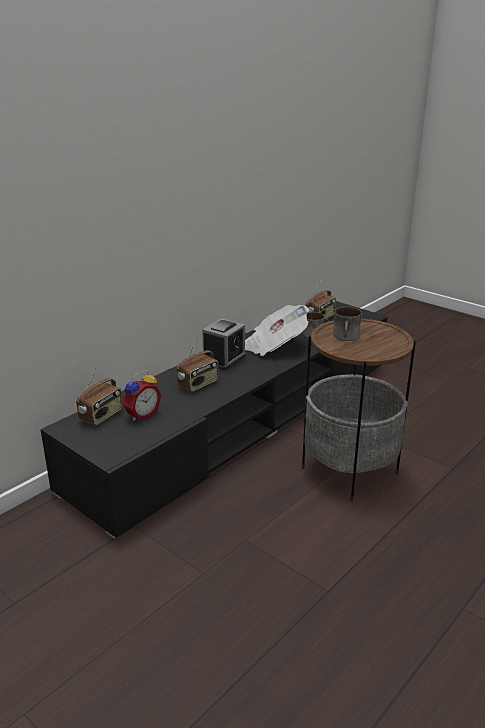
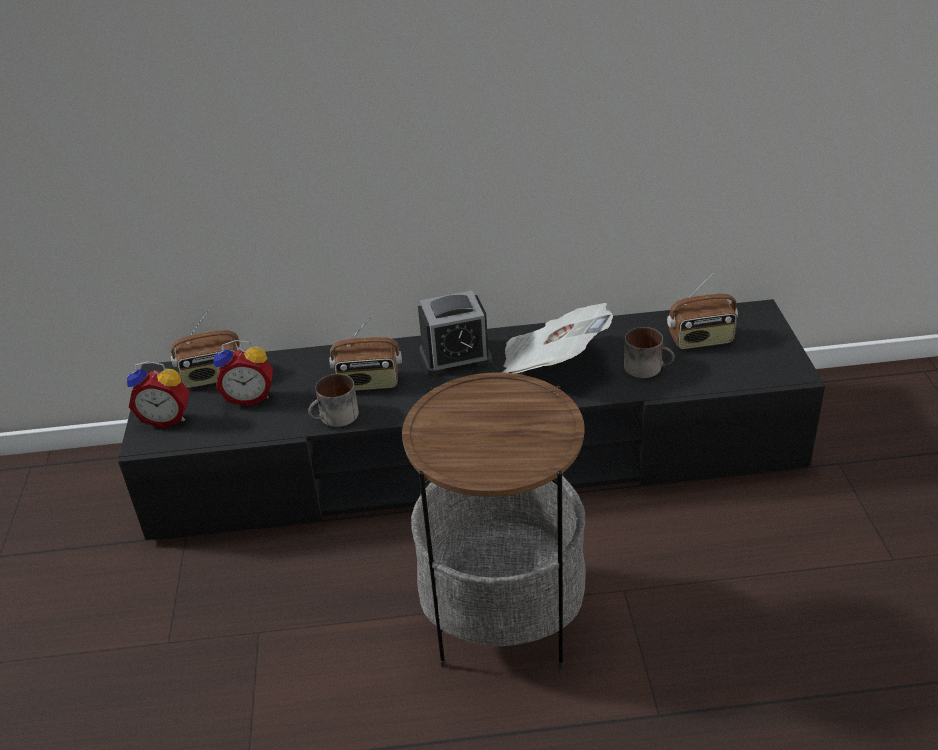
camera: 45 degrees right, 10 degrees up
mug [333,307,362,341] -> mug moved to [308,374,359,427]
none -> alarm clock [127,361,190,428]

